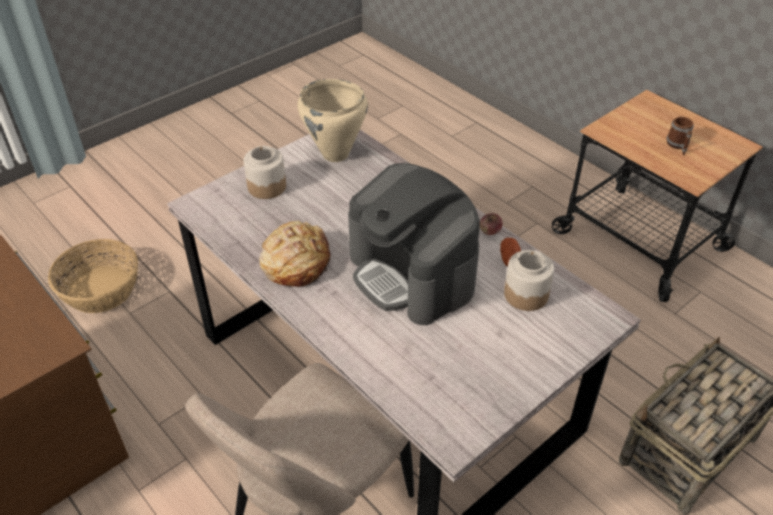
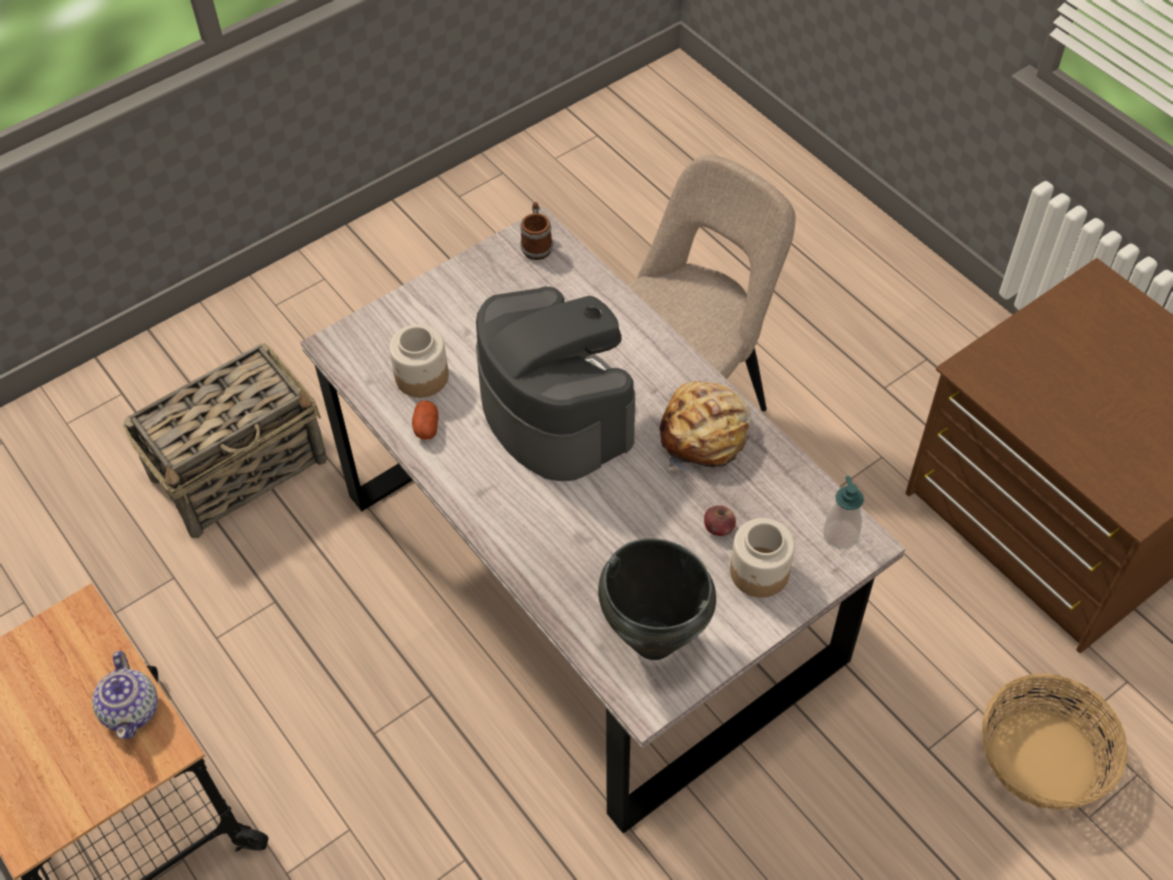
camera: 175 degrees left, 10 degrees up
beige cooking pot [298,79,368,162] -> black cooking pot [598,538,716,660]
apple [480,213,502,235] -> apple moved to [704,505,736,536]
mug [666,117,694,155] -> mug moved to [520,202,553,260]
none -> teapot [92,651,158,739]
none -> soap dispenser [823,476,864,549]

